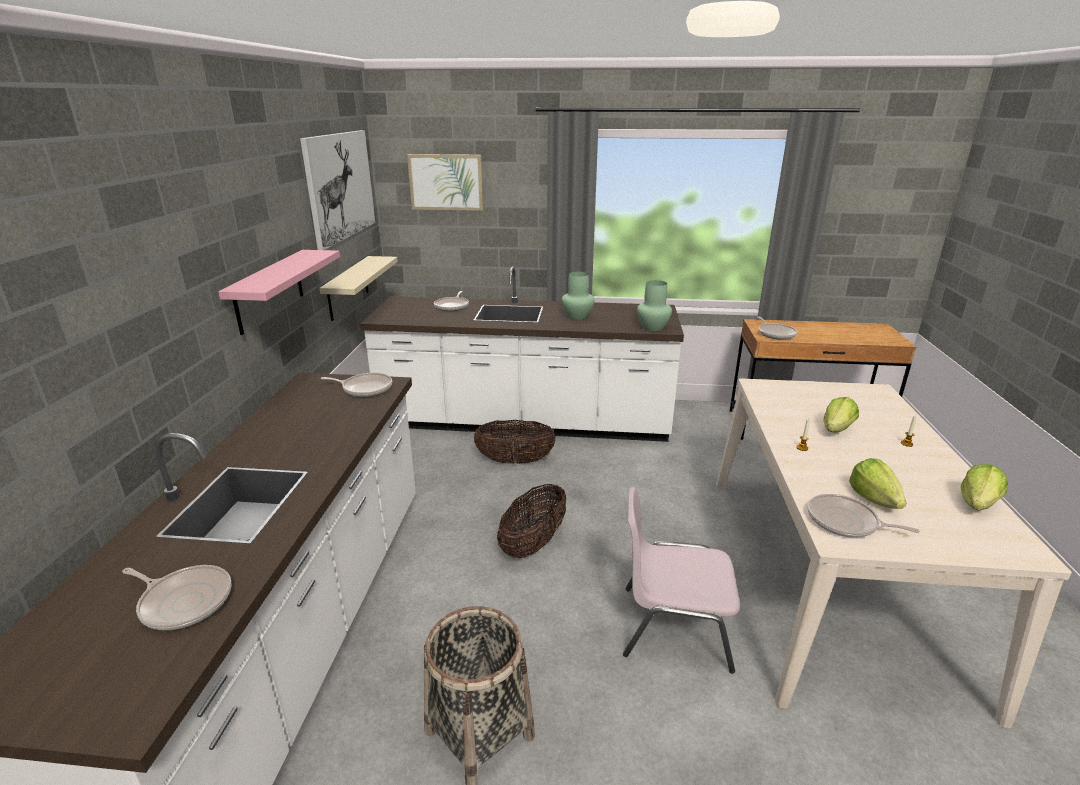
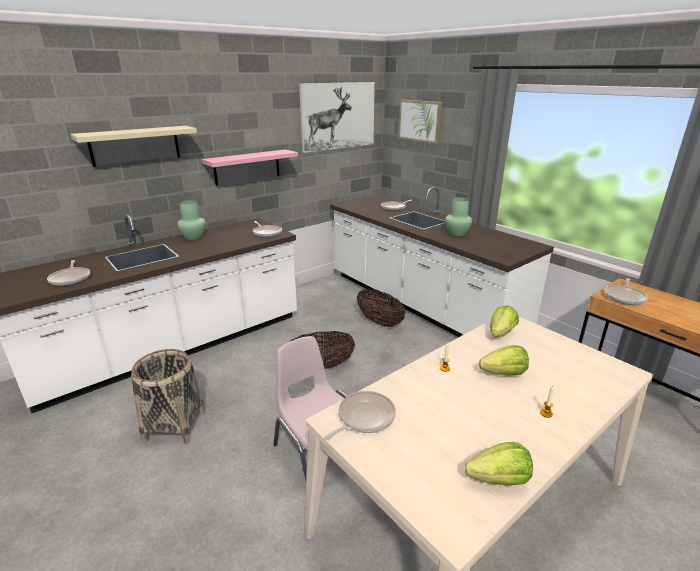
camera: 45 degrees right, 0 degrees up
beige shelf [319,256,398,321] -> beige shelf moved to [71,126,197,167]
green vase [637,280,672,331] -> green vase moved to [177,200,206,240]
frying pan [808,494,920,538] -> frying pan turned 60 degrees clockwise [324,391,396,440]
lettuce [849,458,906,509] -> lettuce moved to [490,306,519,337]

